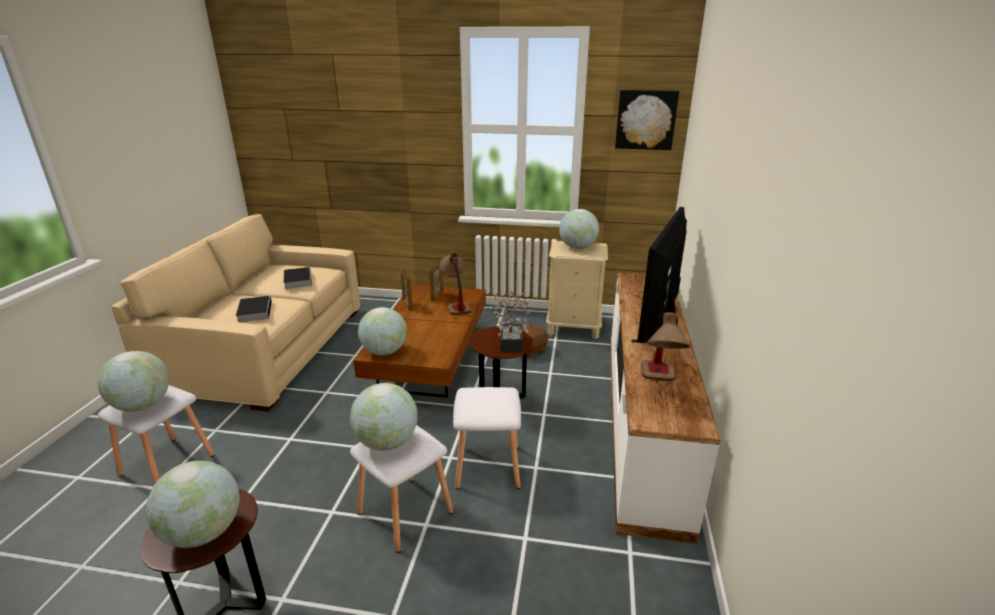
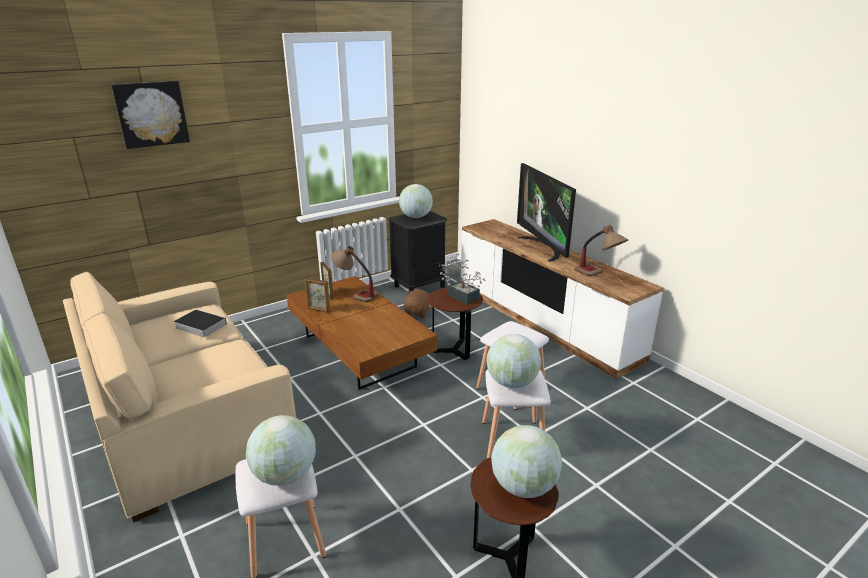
camera: 45 degrees left, 0 degrees up
book [236,296,272,322] -> none
globe [358,307,407,355] -> none
beige nightstand [546,241,608,339] -> black nightstand [388,211,447,291]
picture [615,90,679,150] -> picture moved to [111,81,190,149]

